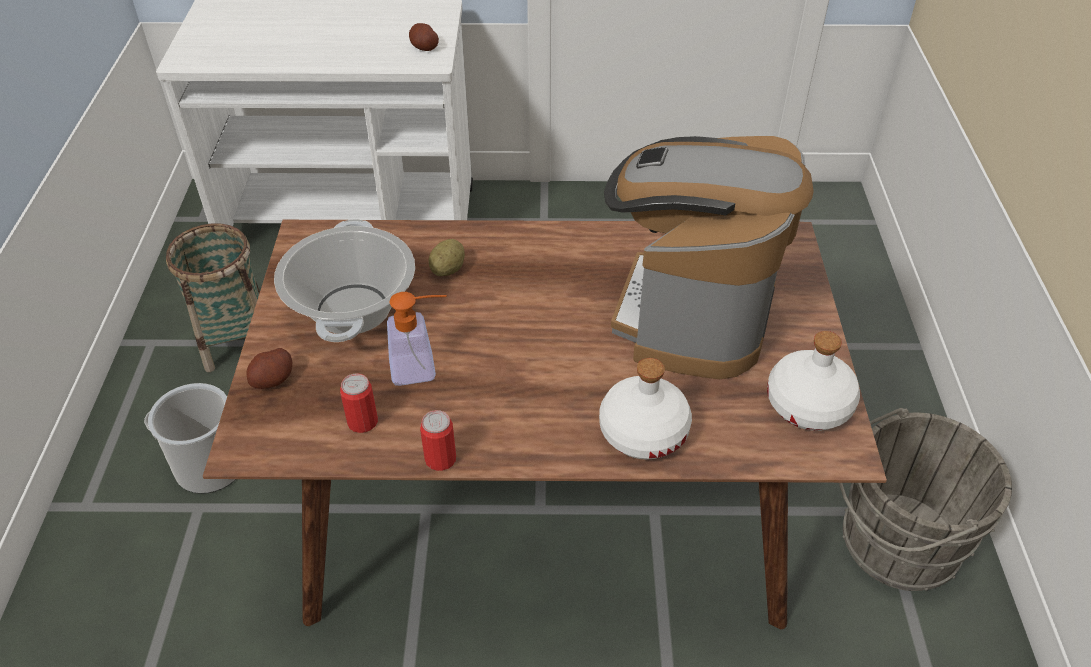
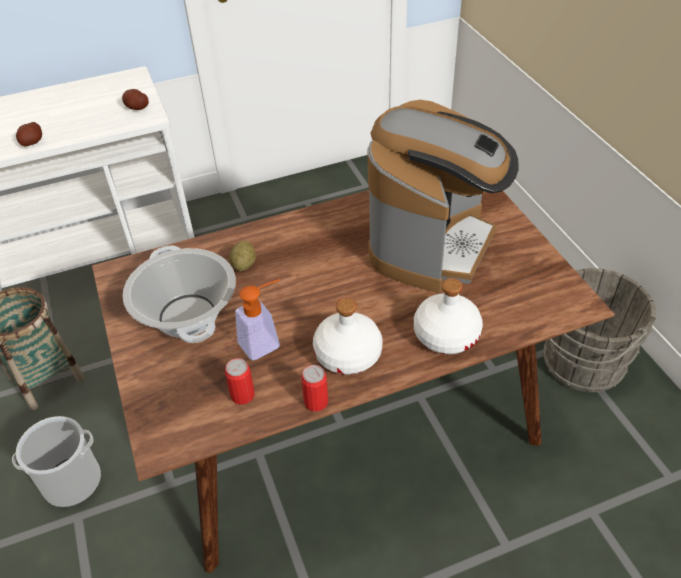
camera: 20 degrees left, 0 degrees up
potato [246,348,292,389] -> potato moved to [16,122,42,146]
coffee machine [604,136,814,379] -> coffee machine turned 150 degrees counterclockwise [368,100,519,293]
white bottle [767,331,860,431] -> white bottle moved to [313,298,383,375]

